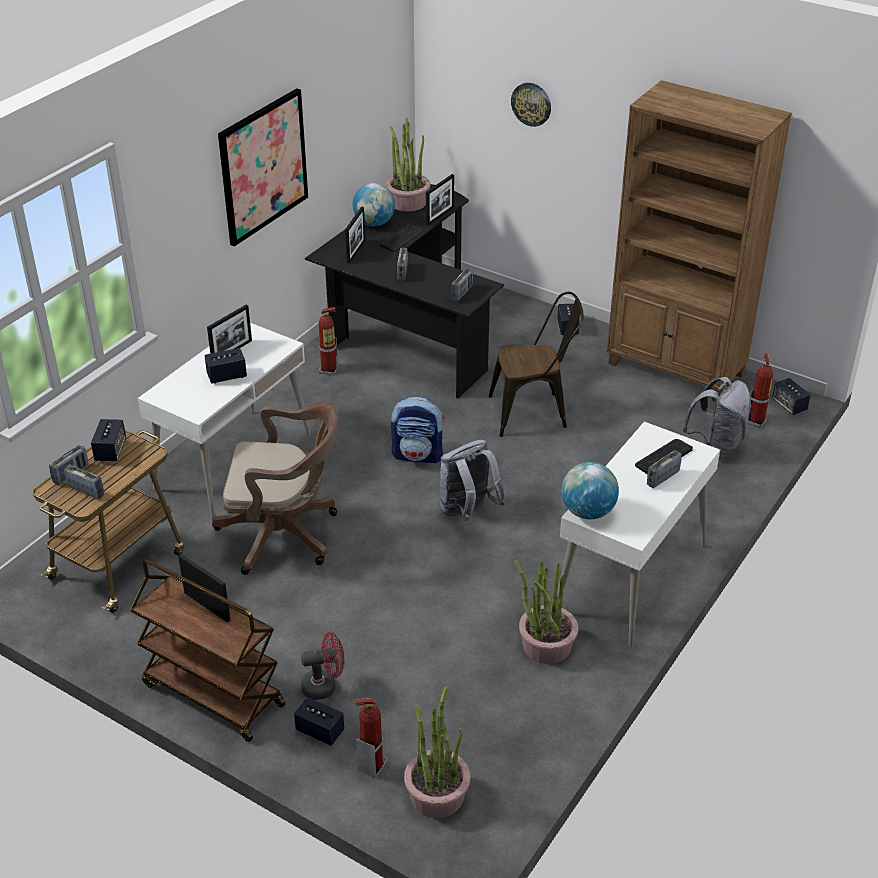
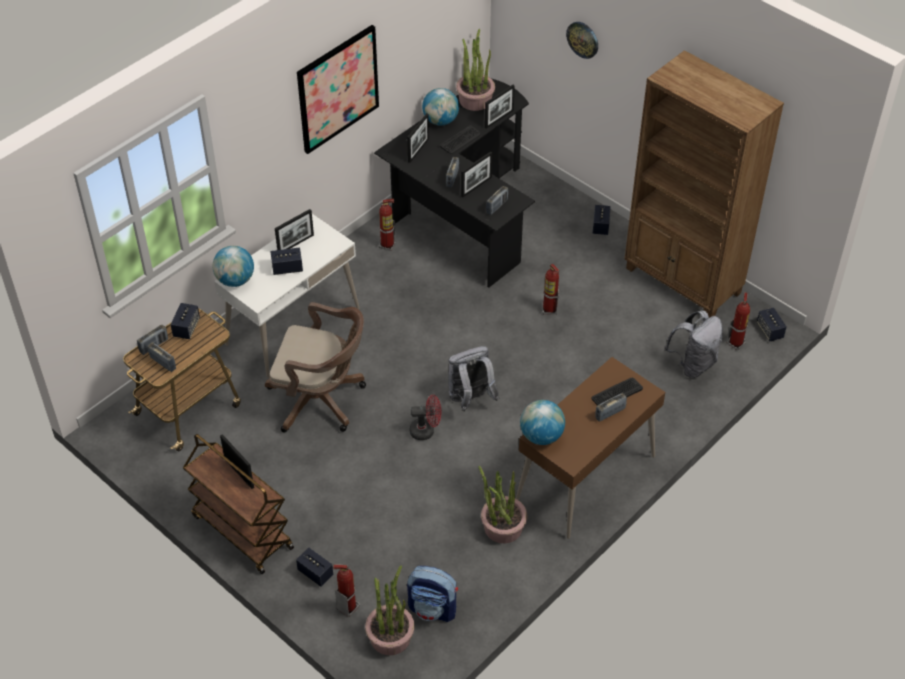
camera: 10 degrees right, 10 degrees up
red fan [301,632,344,700] -> red fan moved to [410,395,441,440]
backpack [391,396,445,464] -> backpack moved to [407,566,458,622]
brown chair [489,292,584,437] -> fire extinguisher [543,264,559,315]
white desk [557,422,720,647] -> brown desk [516,357,665,539]
none -> globe [213,246,254,287]
none -> picture frame [461,151,492,197]

